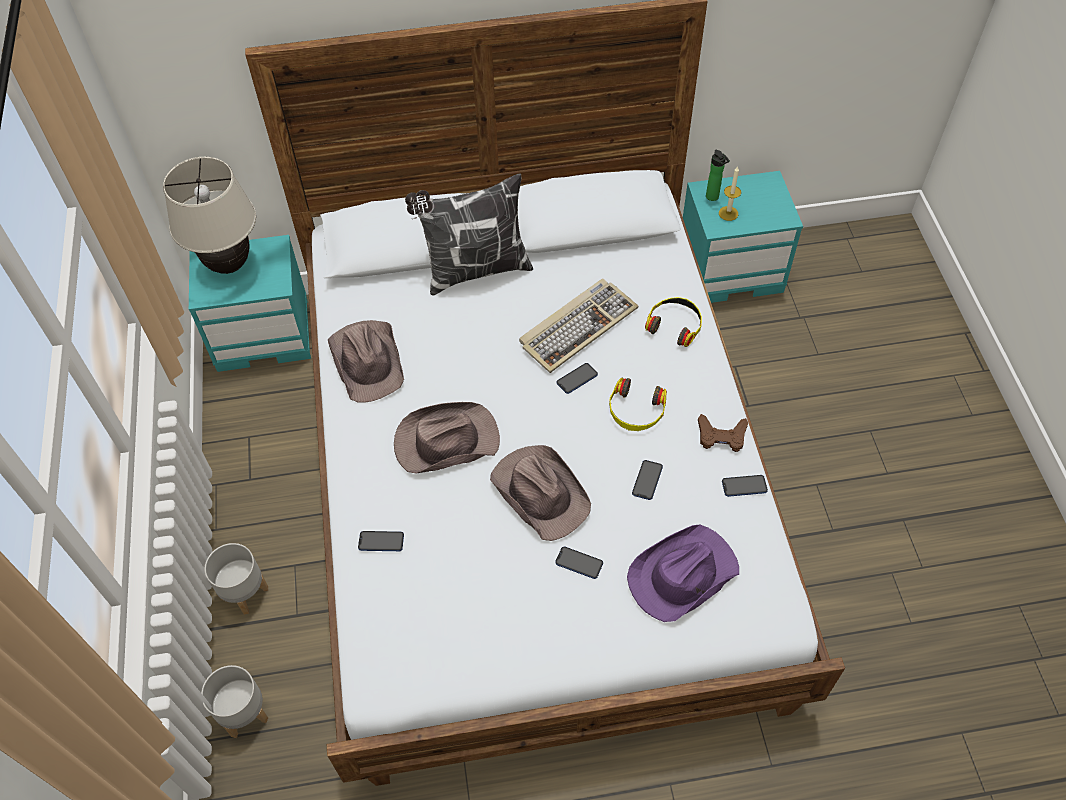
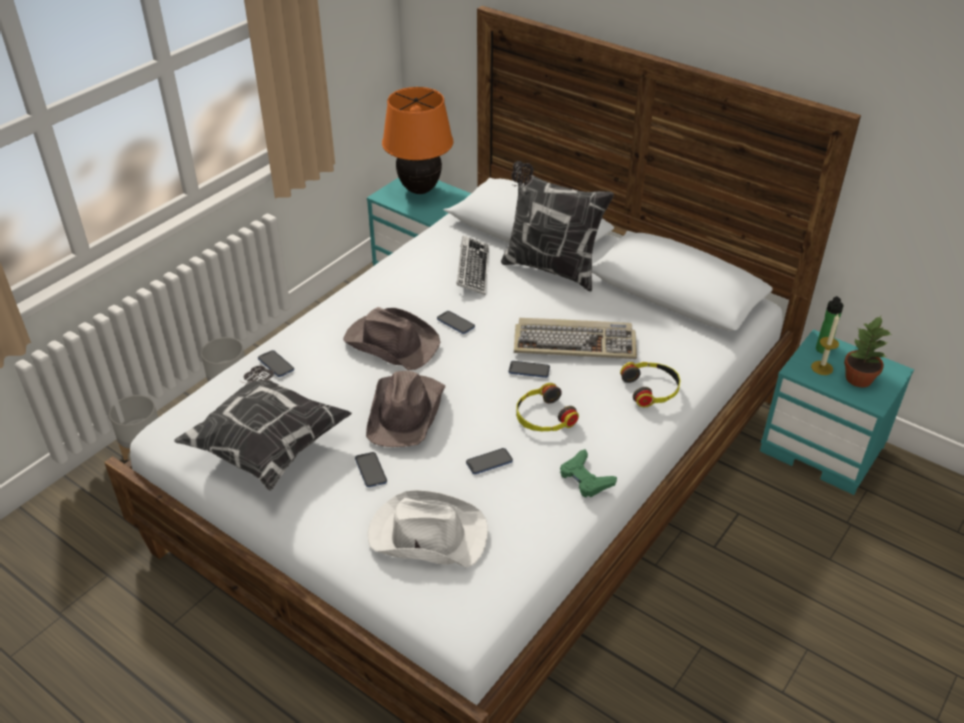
camera: 45 degrees right, 15 degrees down
beige table lamp [163,157,256,274] -> orange table lamp [382,87,453,194]
brown hat [328,320,404,403] -> none
purple hat [627,524,739,622] -> white hat [368,490,488,568]
brown game controller [698,414,748,452] -> green game controller [560,449,617,497]
phone [722,475,768,497] -> phone moved to [437,311,475,334]
none -> pillow [174,366,352,491]
none -> keyboard [456,236,489,295]
none -> potted plant [844,316,892,387]

